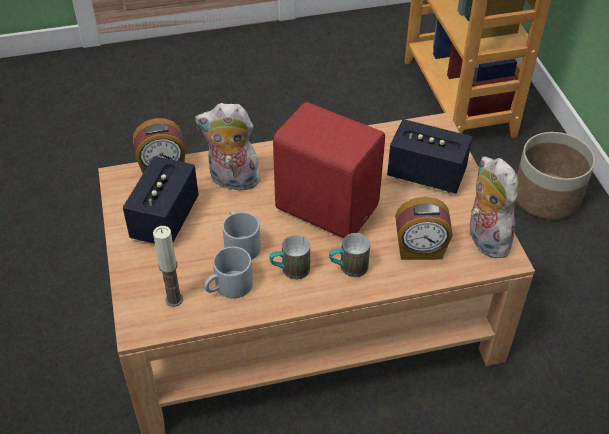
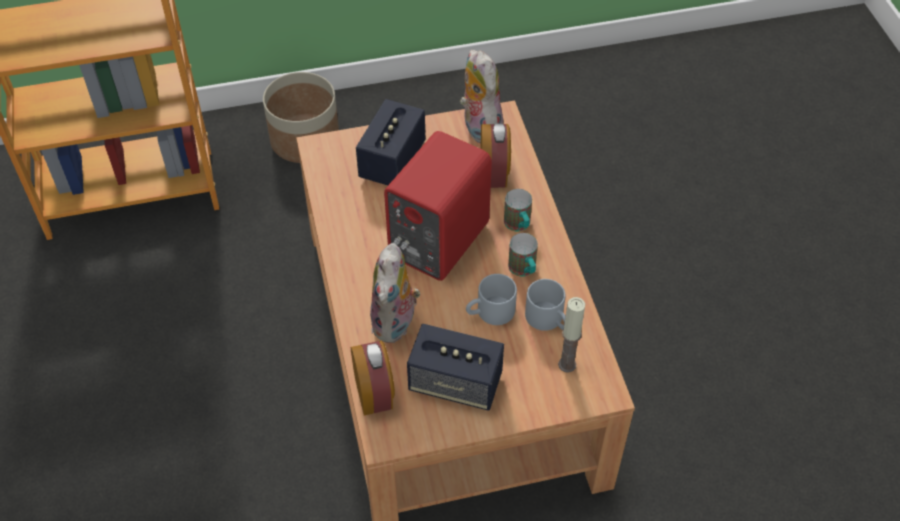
camera: 90 degrees left, 5 degrees up
plush toy [468,156,519,258] -> plush toy turned 90 degrees clockwise [460,50,504,144]

